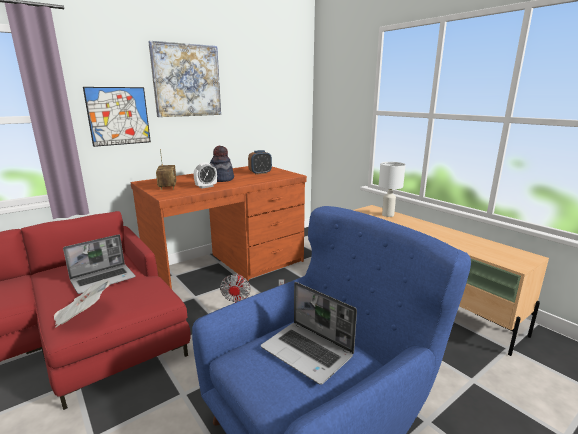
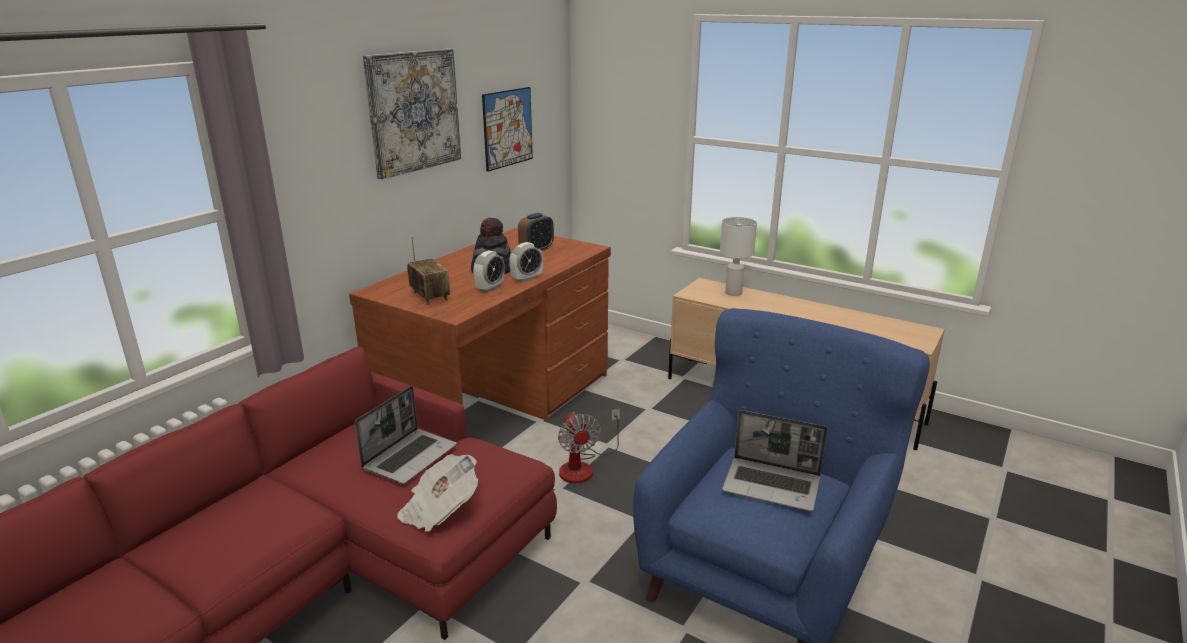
camera: 20 degrees left, 5 degrees up
picture [83,87,151,147] -> picture moved to [482,87,533,172]
none -> alarm clock [509,242,543,282]

